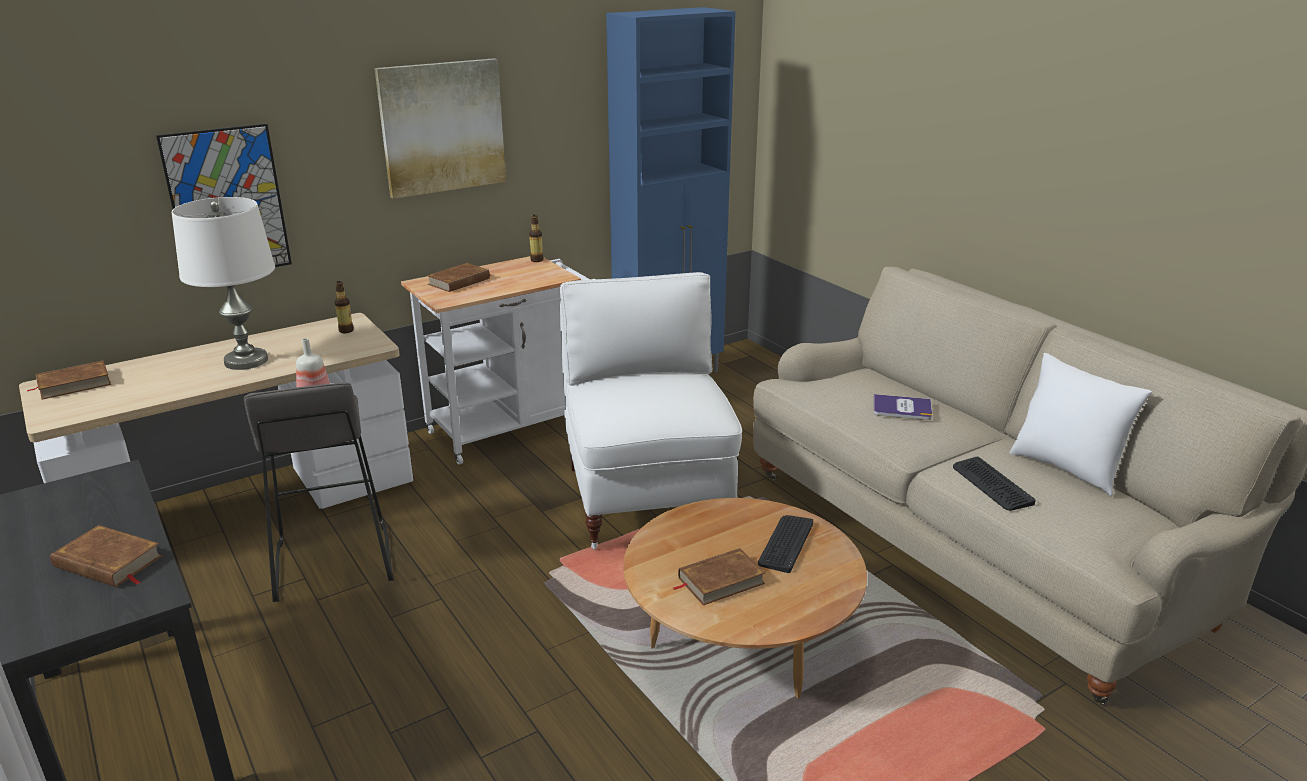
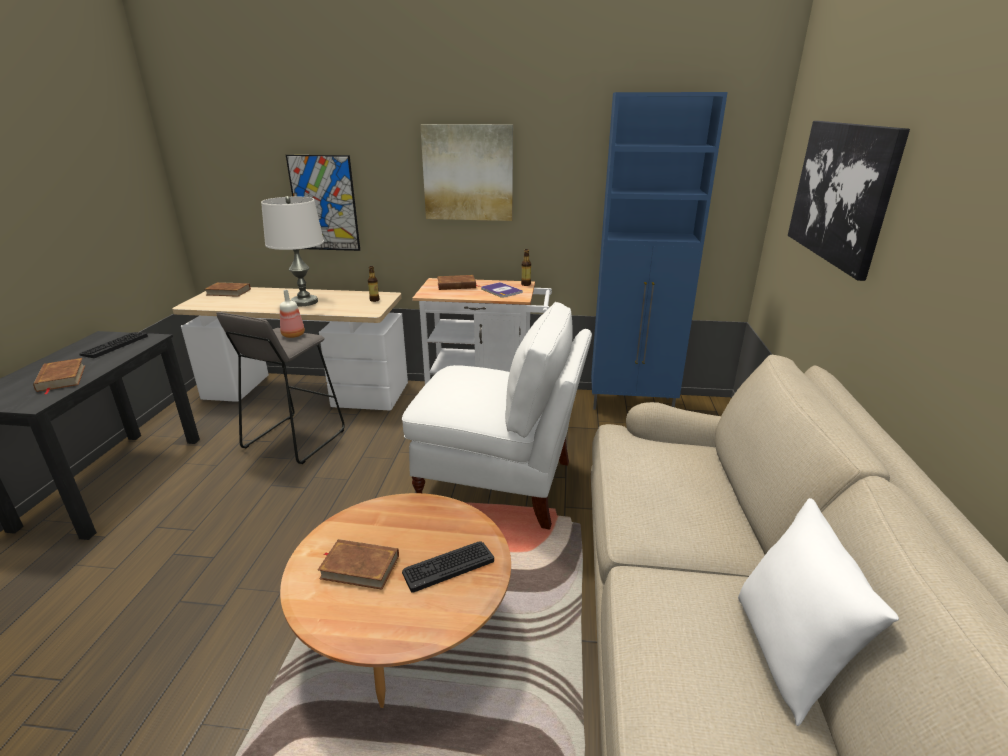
camera: 40 degrees right, 0 degrees up
white chair [560,272,742,549] -> white chair turned 75 degrees clockwise [402,302,592,530]
book [874,394,932,420] -> book moved to [481,282,523,298]
keyboard [953,457,1036,511] -> keyboard moved to [79,332,148,358]
none -> picture [788,121,910,281]

